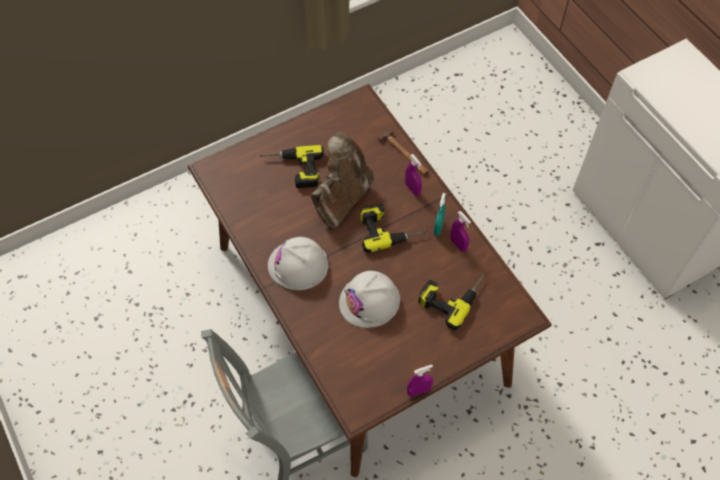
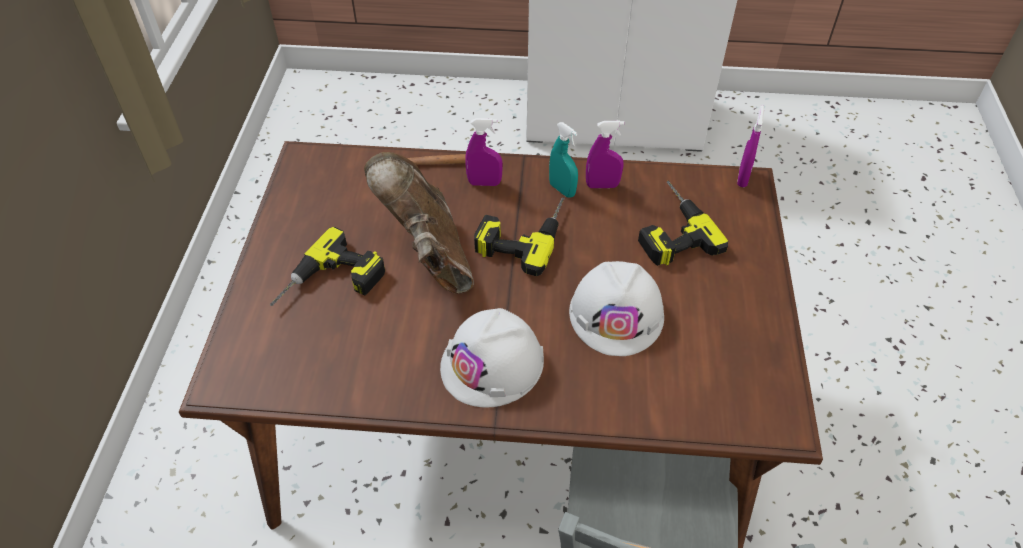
camera: 55 degrees left, 10 degrees down
purple spray bottle [407,365,433,397] -> purple spray bottle moved to [737,105,764,187]

